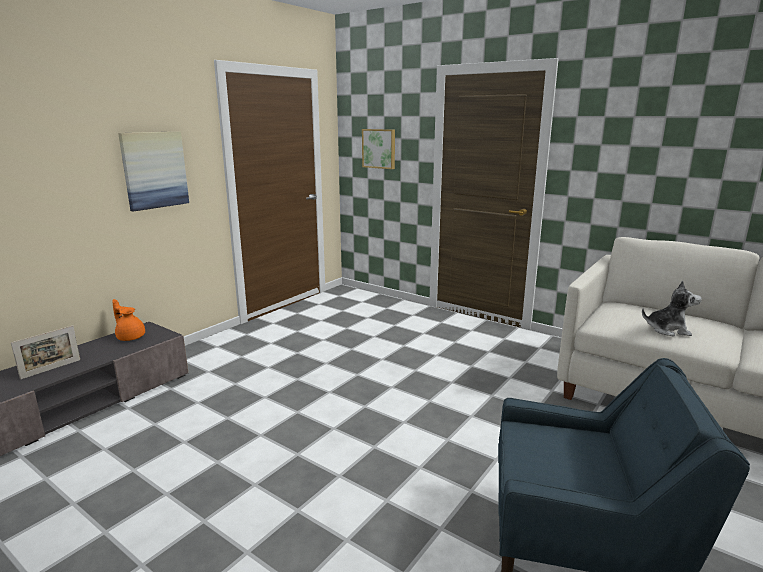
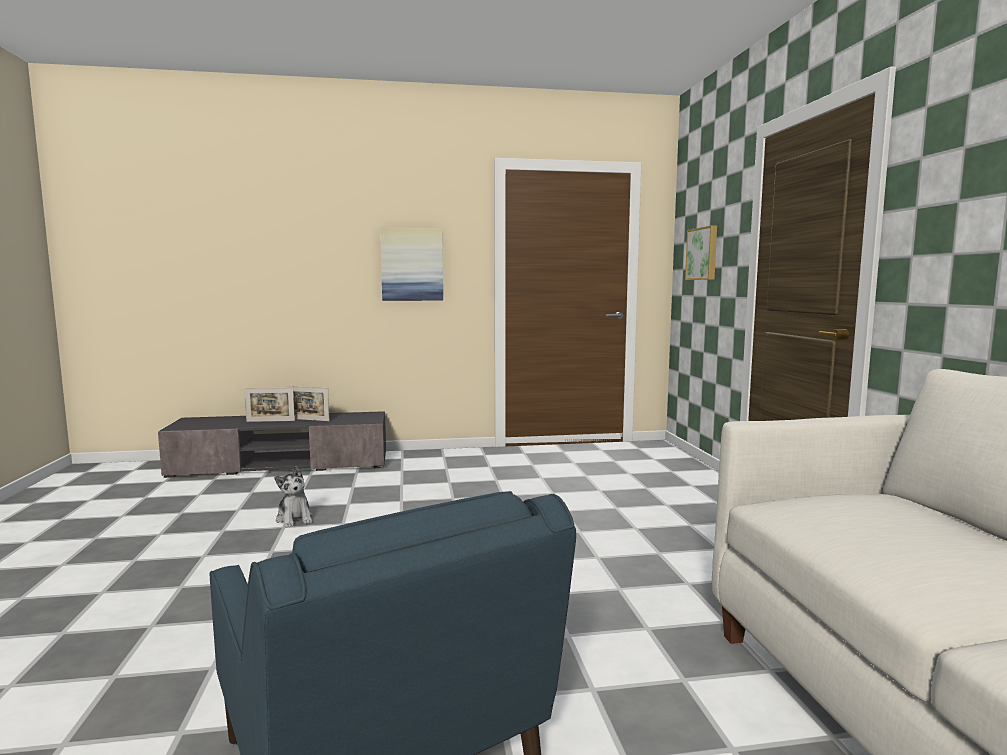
camera: 45 degrees right, 10 degrees down
orange teapot [112,299,145,341] -> none
plush toy [642,281,702,337] -> plush toy moved to [274,466,313,528]
none -> picture frame [286,386,330,421]

